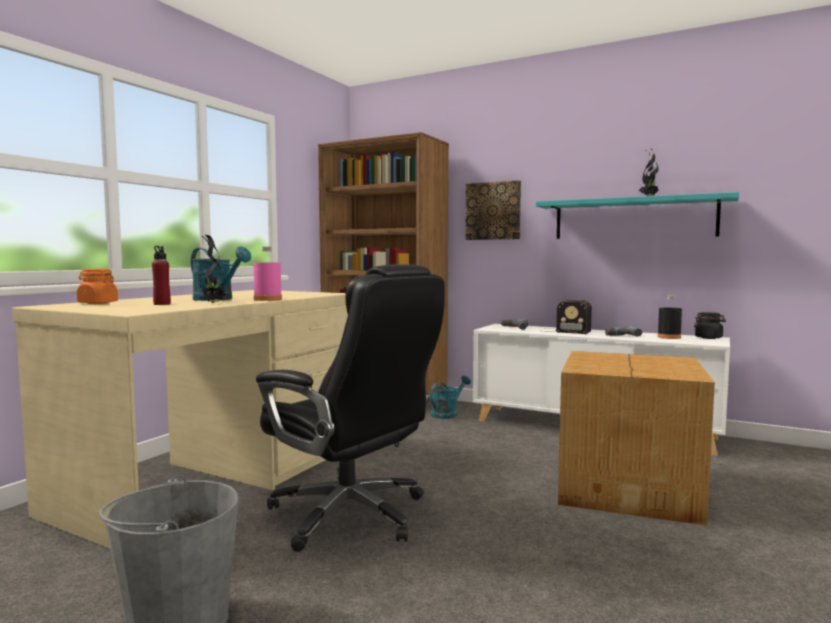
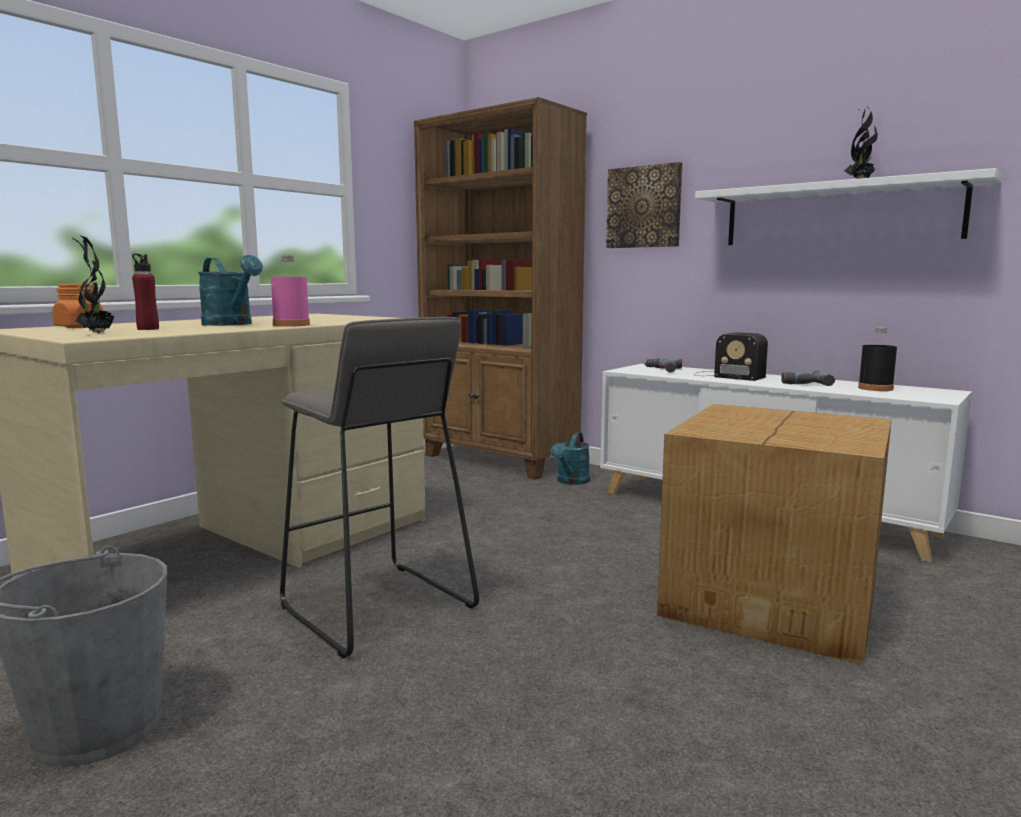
camera: 10 degrees right, 5 degrees up
potted plant [202,235,226,303] -> potted plant moved to [72,236,114,333]
black office chair [256,264,445,552] -> grey stool [280,317,479,659]
turquoise watering can [430,375,471,419] -> turquoise watering can turned 150 degrees clockwise [551,432,590,485]
turquoise shelf [536,192,739,239] -> white shelf [695,168,1001,245]
black jar [694,312,726,339] -> none

